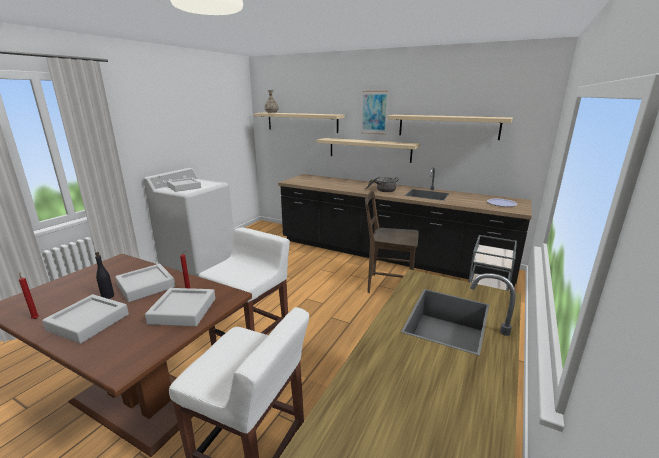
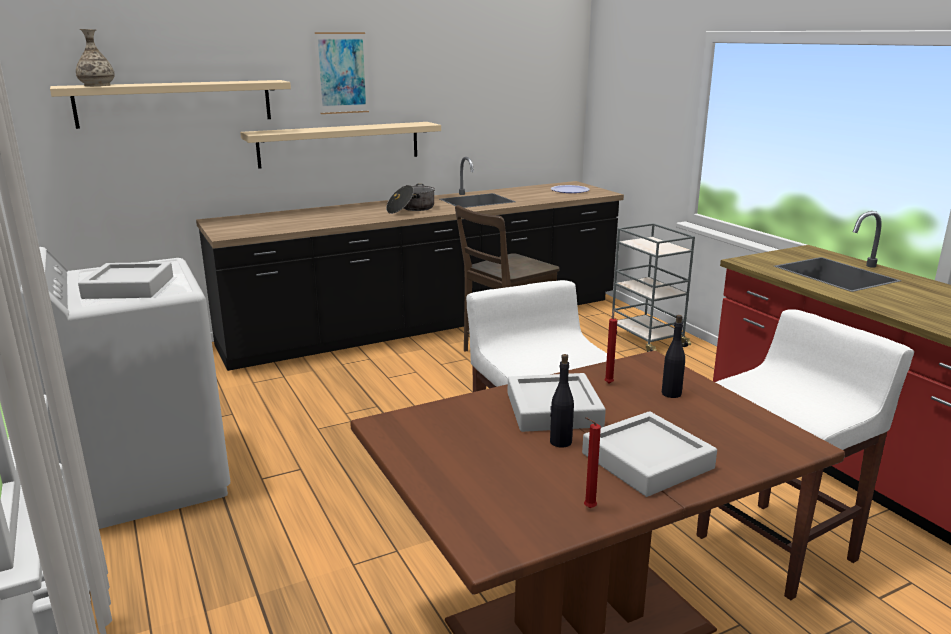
camera: 55 degrees left, 0 degrees up
grey tray [145,288,215,326] -> black bottle [662,315,685,398]
beige shelf [387,115,513,140] -> none

